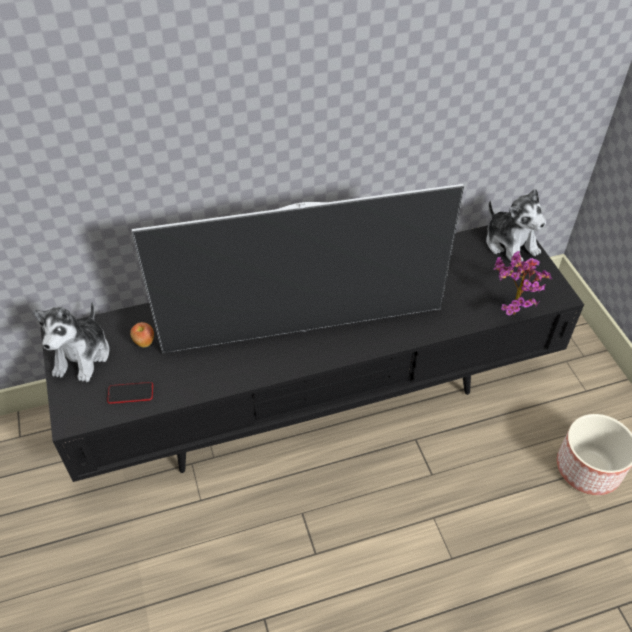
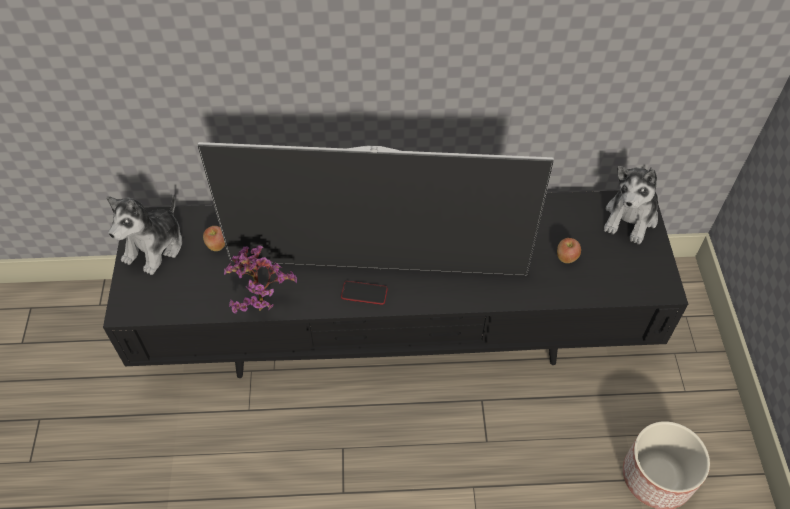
camera: 15 degrees right, 5 degrees up
phone [107,382,153,404] -> phone moved to [341,281,388,305]
plush toy [486,189,546,262] -> plush toy turned 45 degrees clockwise [604,166,658,244]
potted plant [493,251,552,316] -> potted plant moved to [224,245,297,313]
none -> apple [557,238,581,263]

